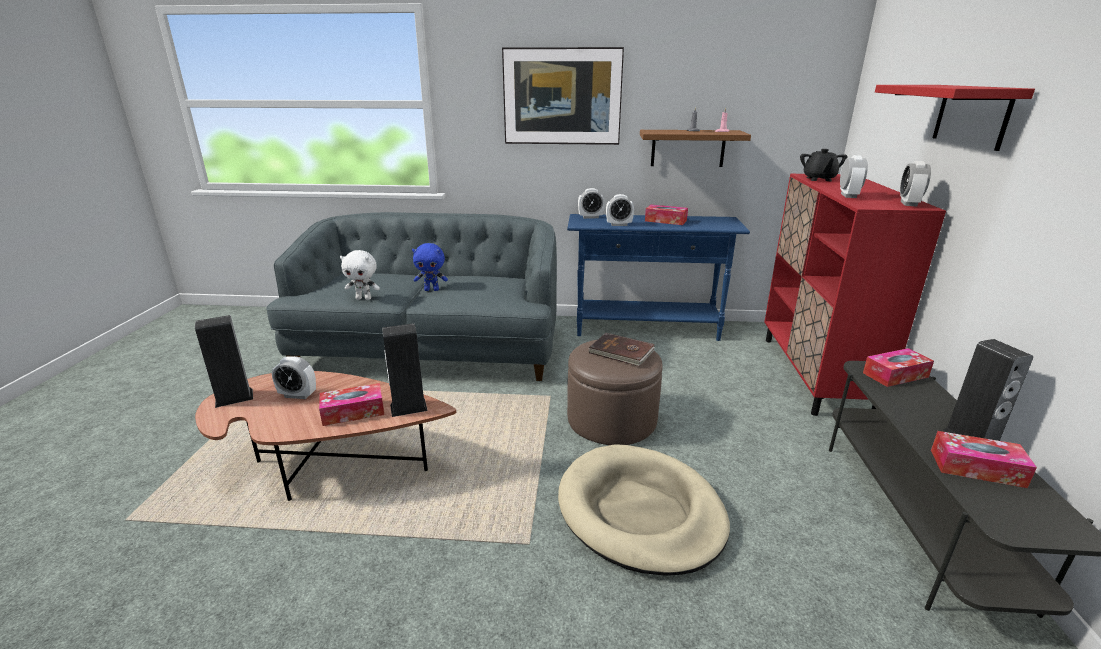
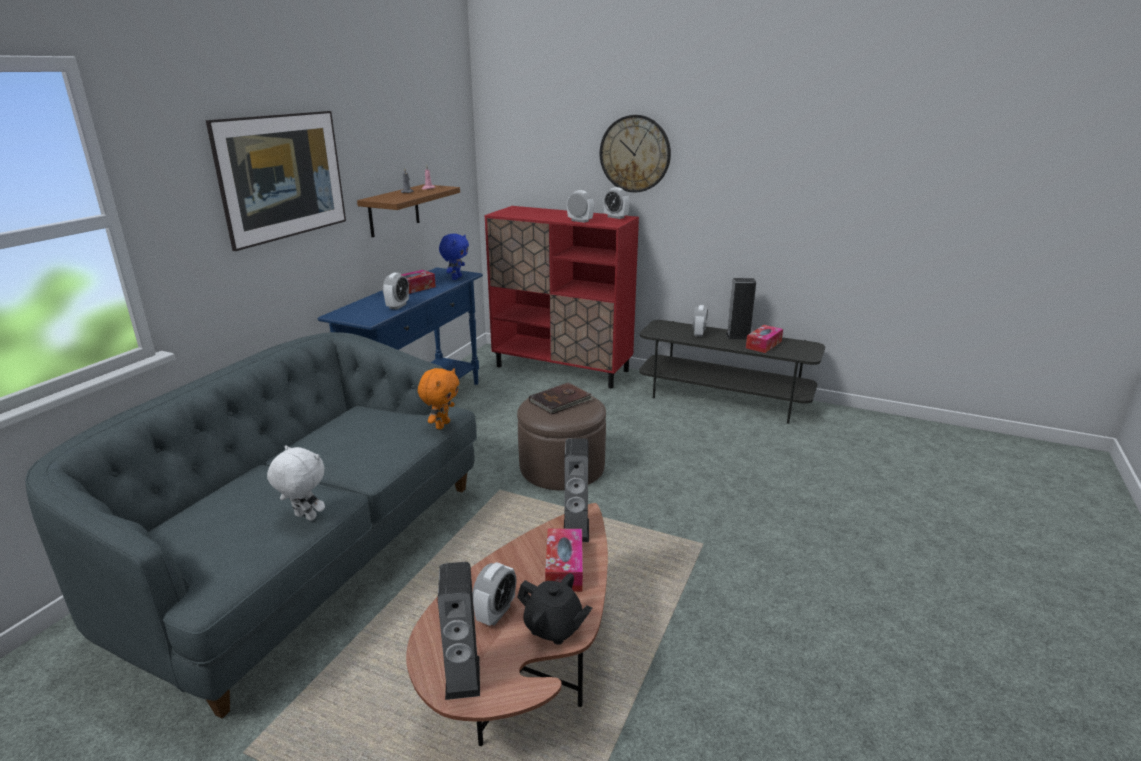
camera: 70 degrees left, 0 degrees up
white plush toy [340,250,380,300] -> white plush toy turned 90 degrees counterclockwise [267,445,325,521]
blue plush toy [412,243,448,291] -> blue plush toy moved to [439,234,469,280]
beige dog bed [558,444,730,576] -> none
alarm clock [578,188,605,219] -> alarm clock moved to [693,305,708,337]
black teapot [800,149,847,181] -> black teapot moved to [517,573,592,645]
tissue box [863,348,934,387] -> none
red shelf [875,85,1035,151] -> wall clock [600,115,671,192]
none -> orange plush toy [418,368,459,429]

